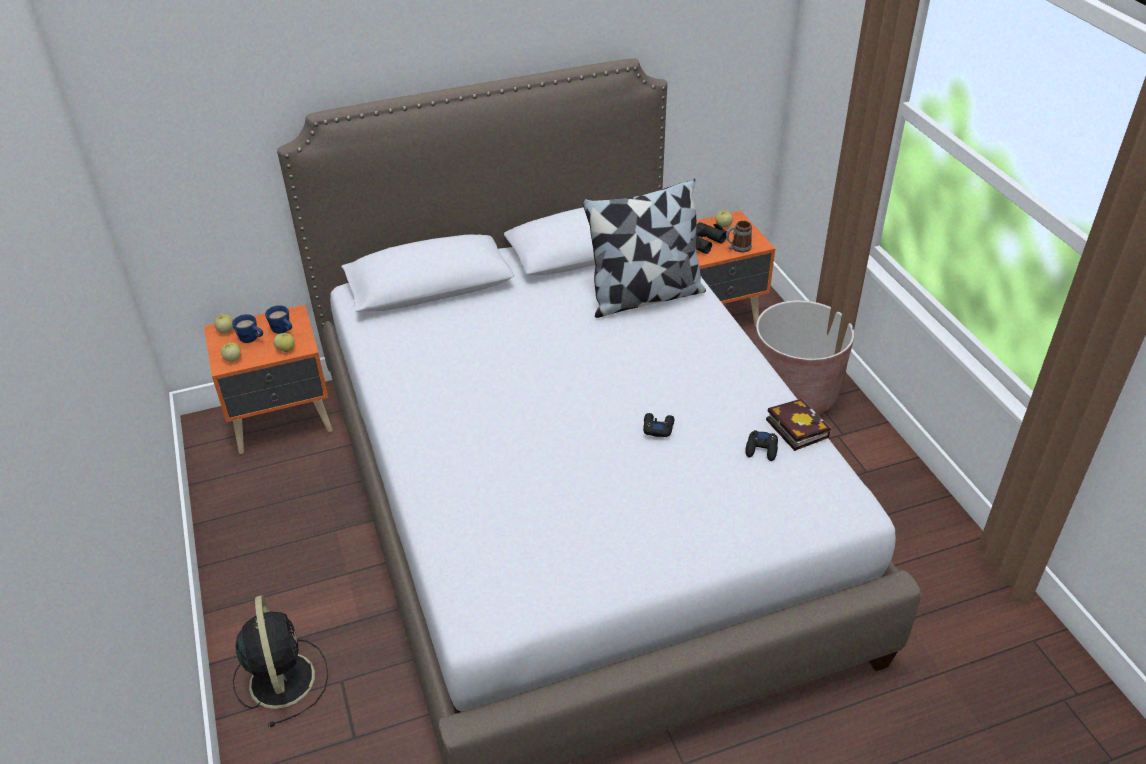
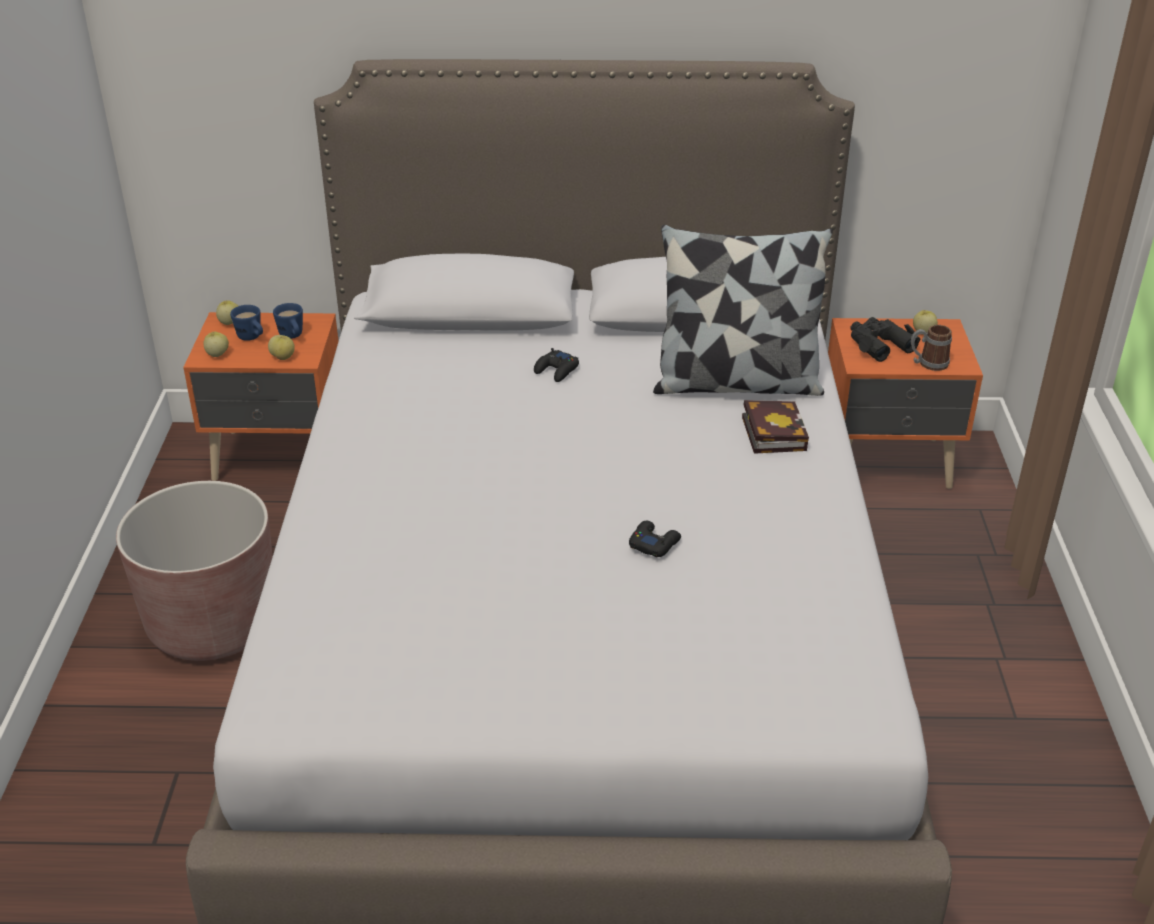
camera: 20 degrees right, 5 degrees down
black fan [233,595,328,727] -> none
black game controller [745,430,778,461] -> black game controller moved to [534,348,579,382]
brown planter [755,300,854,415] -> brown planter moved to [116,481,273,661]
book [766,398,831,451] -> book moved to [742,400,809,454]

